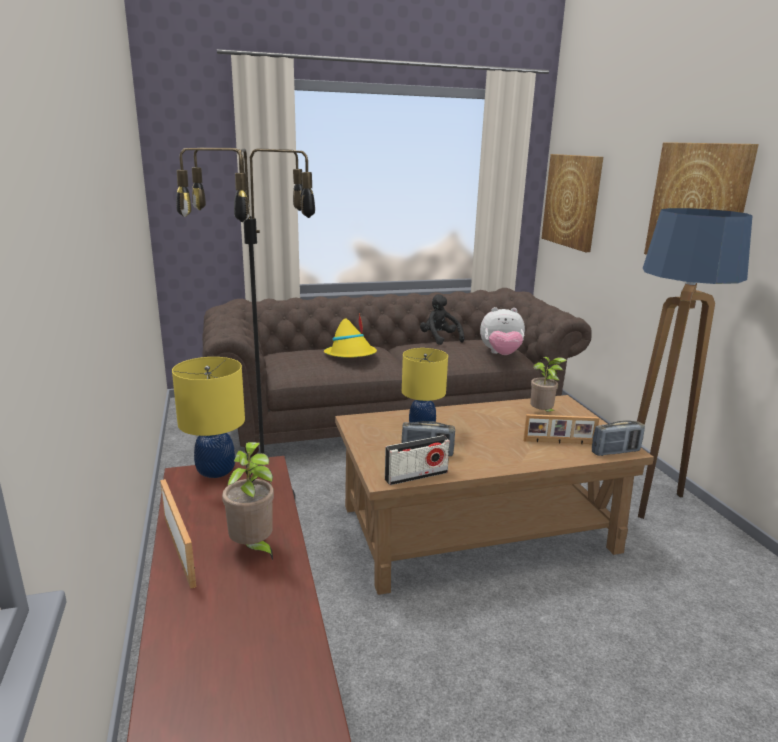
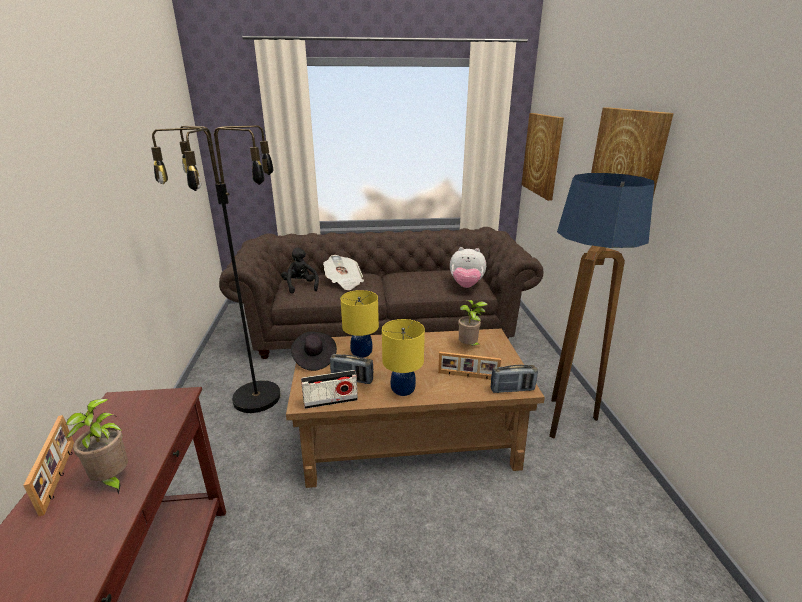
camera: 10 degrees right, 5 degrees up
yellow table lamp [172,357,245,478] -> yellow table lamp moved to [382,319,425,396]
yellow hat [324,313,377,358] -> newspaper [323,255,364,290]
black plush toy [420,294,464,345] -> black plush toy moved to [281,247,319,294]
none -> black hat [291,332,337,371]

